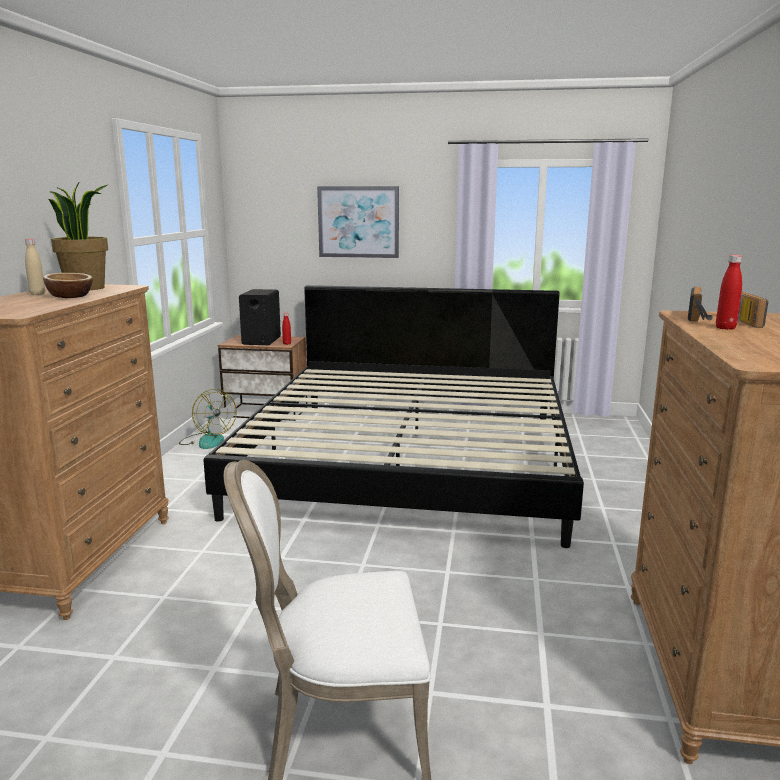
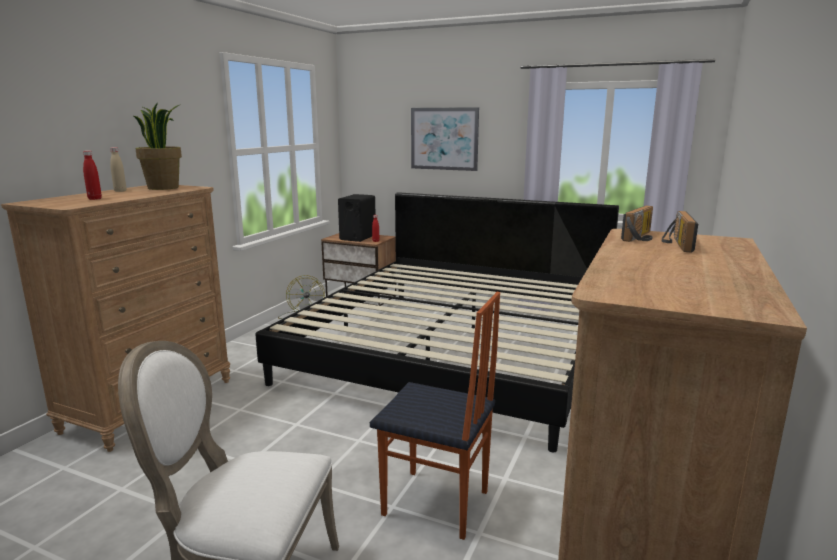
camera: 15 degrees right, 0 degrees up
bowl [43,273,92,298] -> none
red bottle [716,255,742,330] -> red bottle moved to [83,151,102,200]
none -> chair [370,292,500,540]

